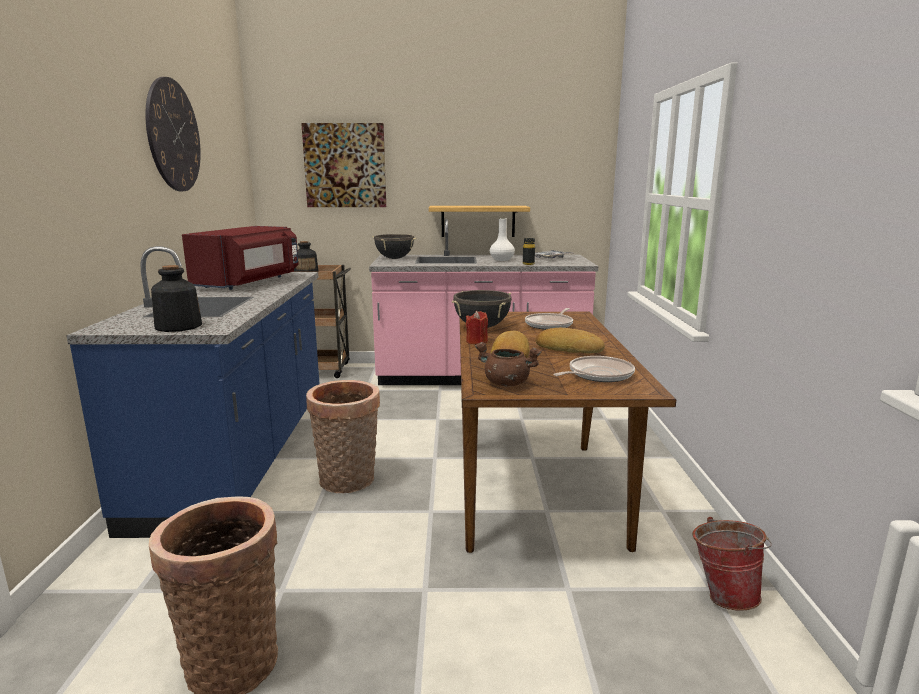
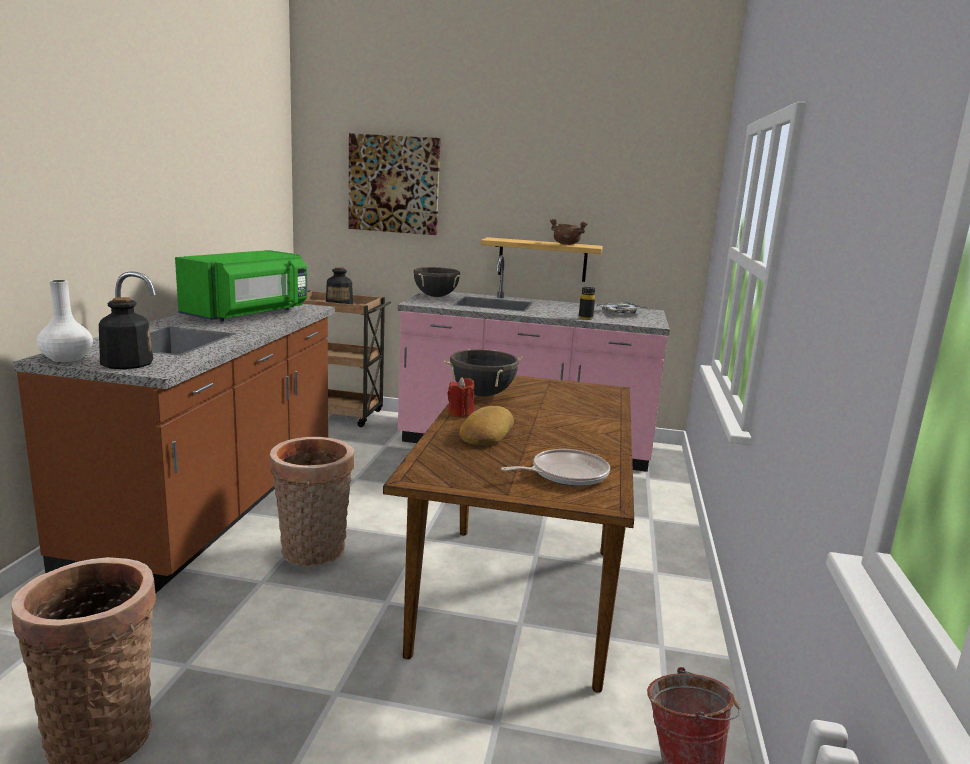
camera: 10 degrees right, 0 degrees up
blue counter [66,246,319,538] -> brown counter [13,271,335,593]
wall clock [145,77,201,191] -> none
red microwave [182,226,299,290] -> green microwave [175,250,307,322]
brown cooking pot [475,342,542,386] -> brown cooking pot moved to [550,219,588,245]
white vase [490,218,515,261] -> white vase moved to [37,280,93,362]
frying pan [525,308,573,330] -> none
bread [536,328,605,354] -> none

